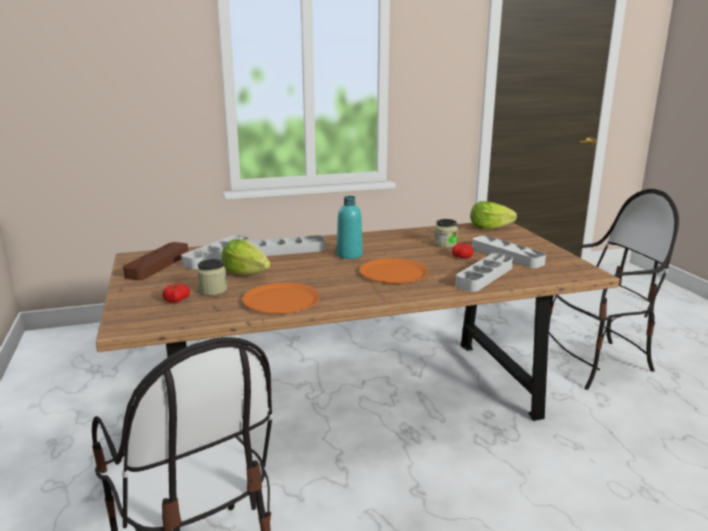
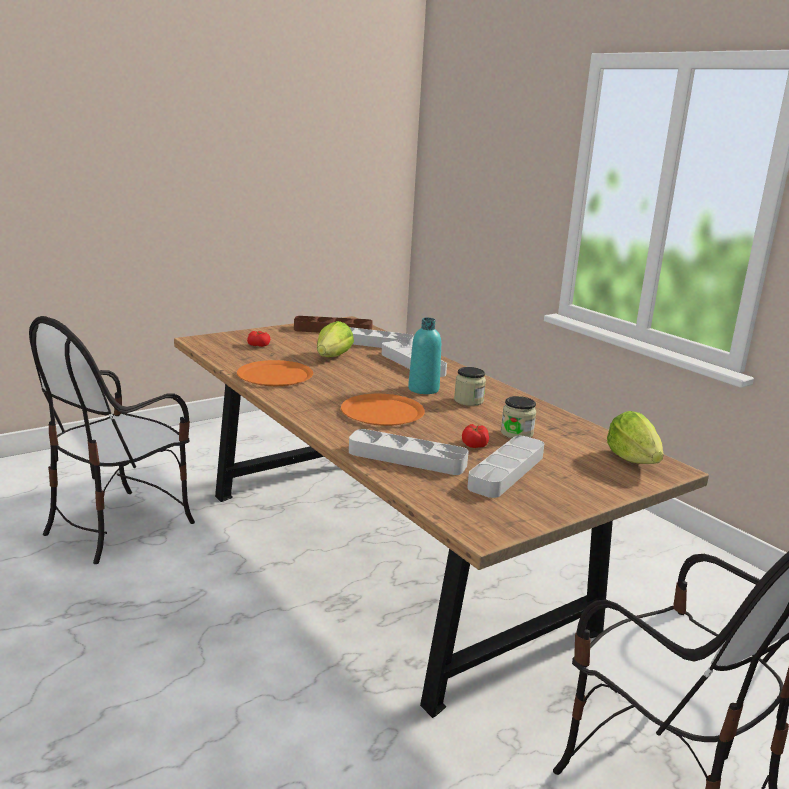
camera: 70 degrees right, 0 degrees up
jar [197,259,227,295] -> jar moved to [454,367,486,406]

